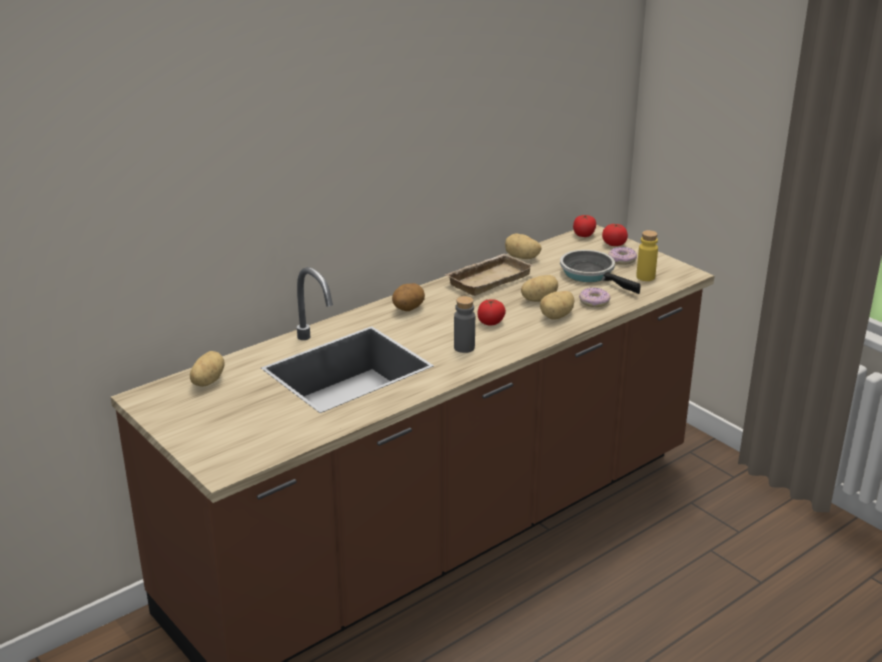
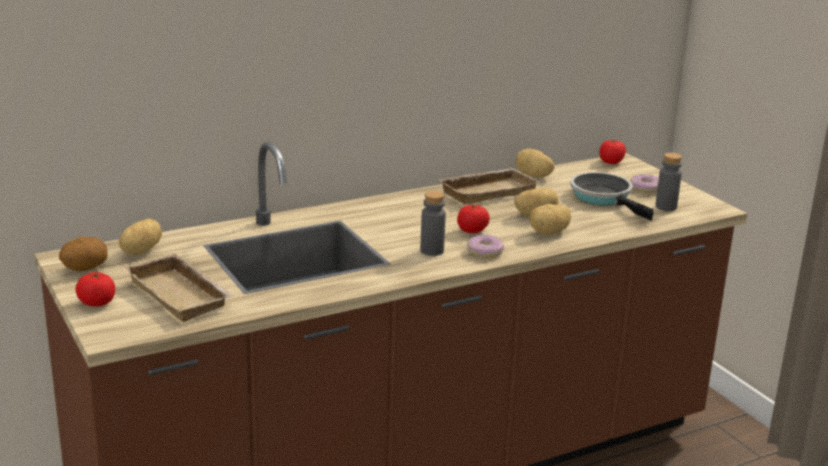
camera: 10 degrees right, 5 degrees down
potato [392,283,425,311] -> potato moved to [59,237,108,272]
donut [579,287,610,307] -> donut moved to [467,235,504,258]
tomato [602,224,628,246] -> tomato moved to [75,272,115,307]
yellow bottle [636,230,658,281] -> grey bottle [655,153,682,211]
none -> beige tray [124,253,234,322]

